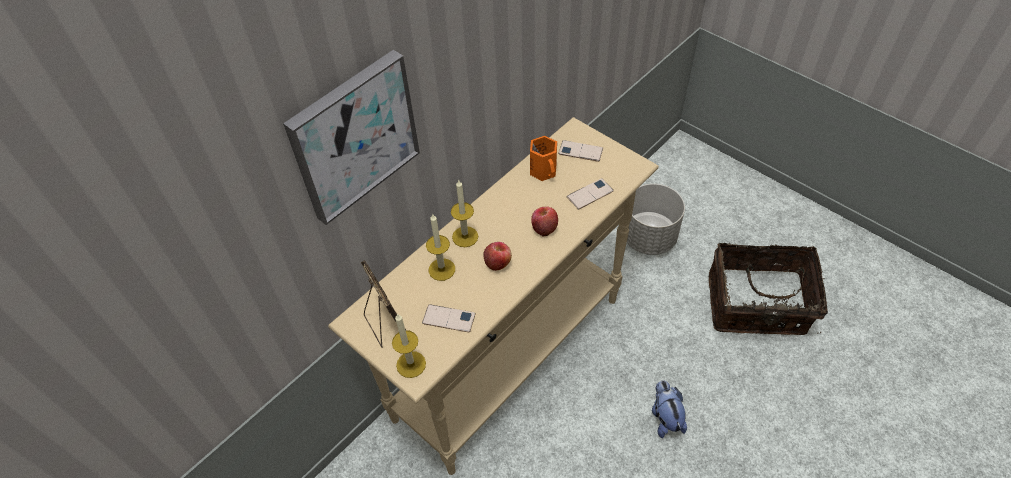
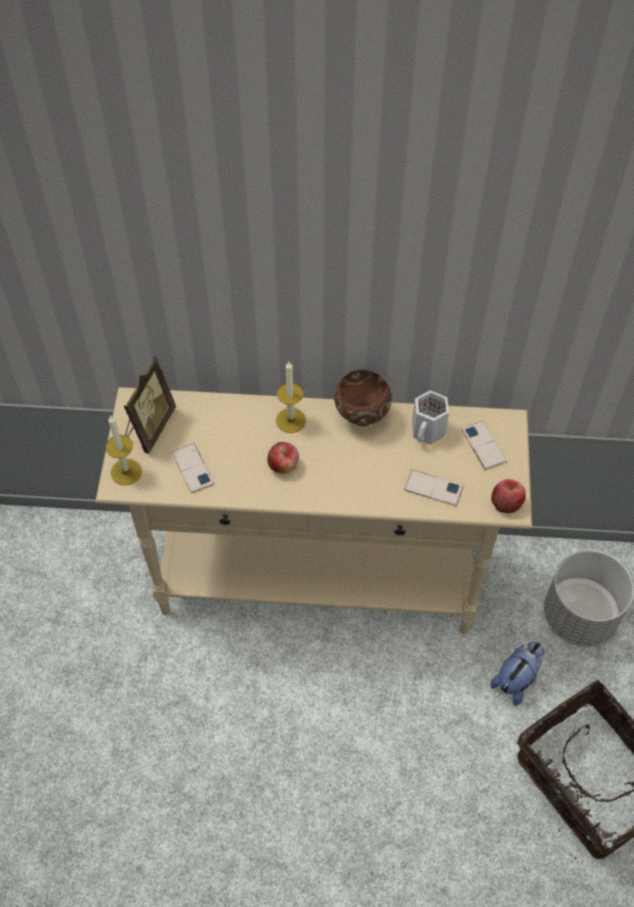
camera: 50 degrees right, 5 degrees up
picture [283,50,420,225] -> none
candle [426,213,455,281] -> none
orange mug [530,136,557,181] -> white mug [412,390,449,445]
apple [531,206,558,236] -> apple moved to [491,479,526,513]
plush toy [652,380,687,439] -> plush toy moved to [491,641,544,706]
none -> brown bowl [334,370,392,426]

